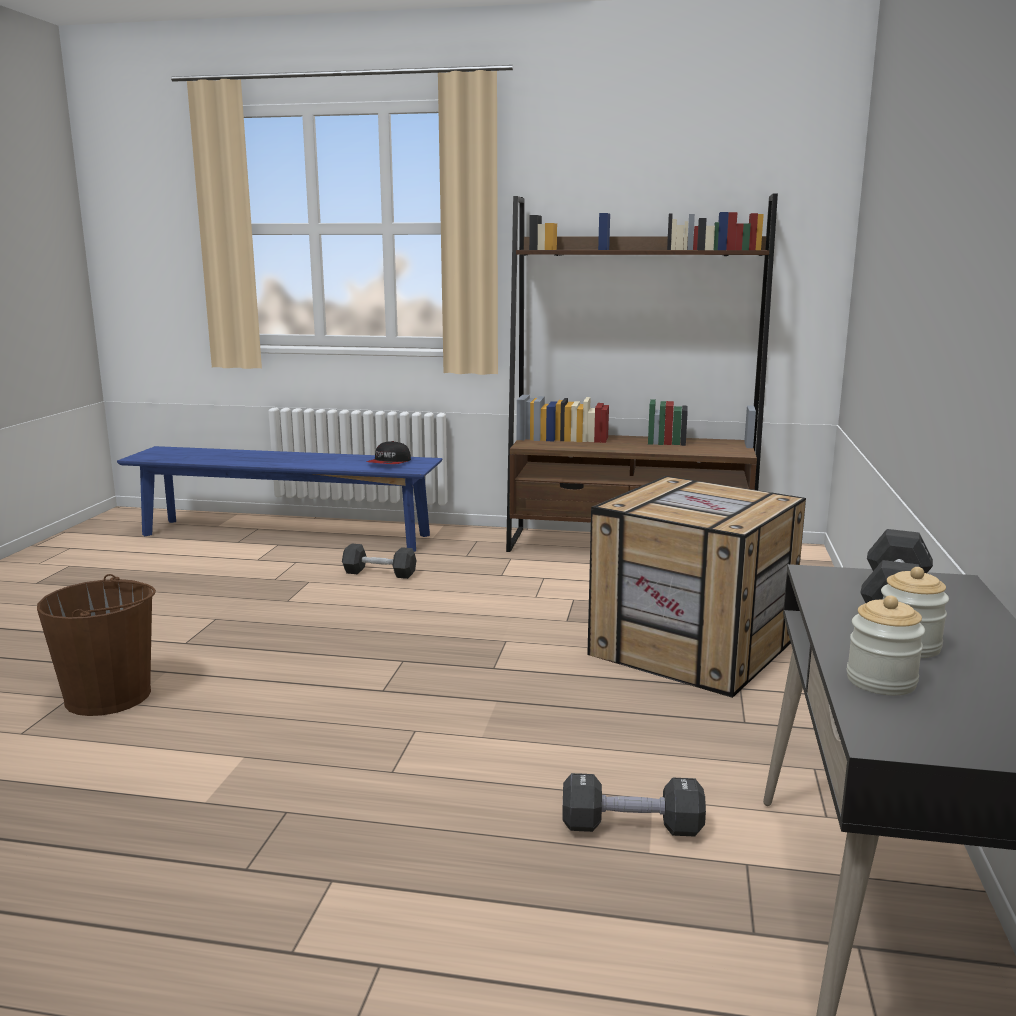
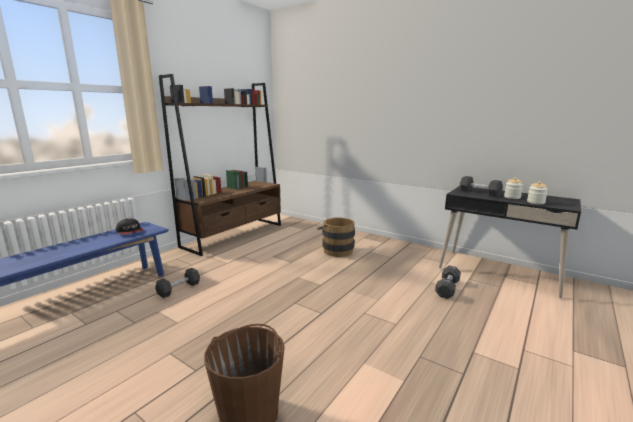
camera: 65 degrees left, 0 degrees up
crate [587,476,806,698] -> brown bucket [317,218,355,257]

